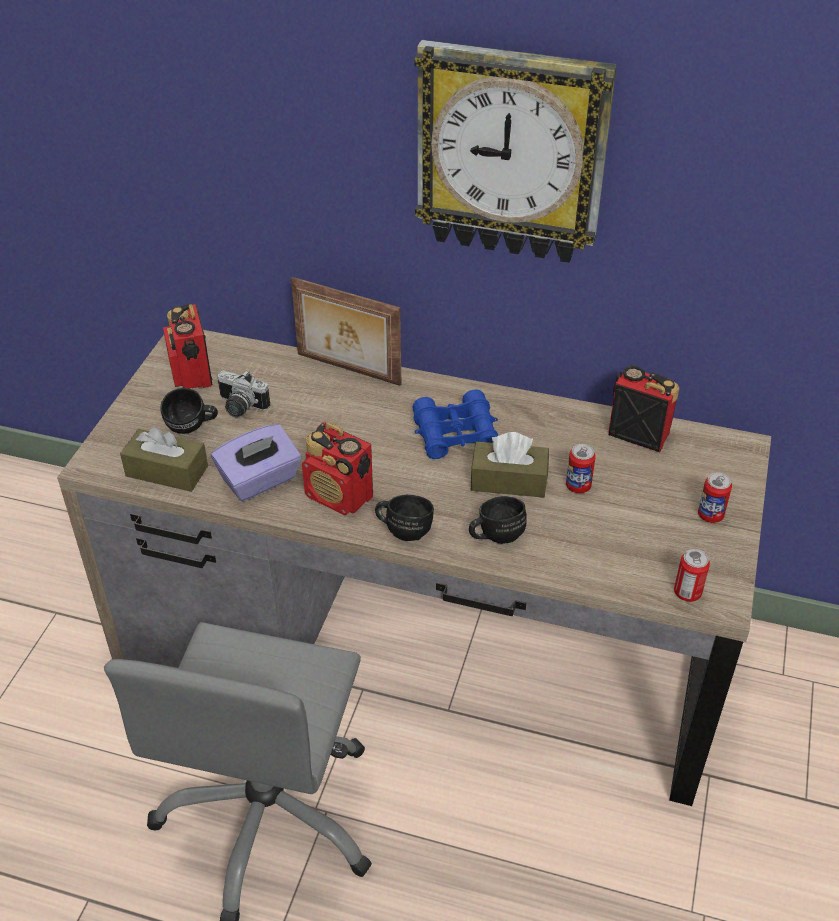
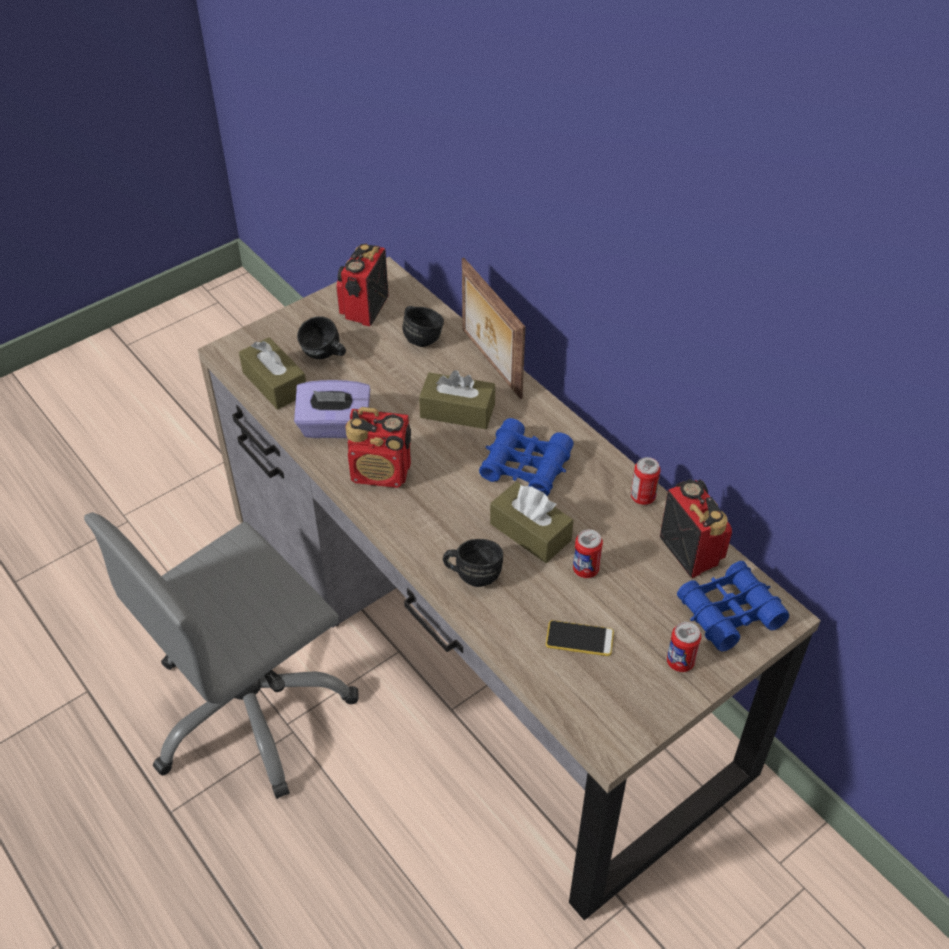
camera: 35 degrees right, 5 degrees up
camera [217,370,270,417] -> none
radio [302,422,373,515] -> radio turned 60 degrees counterclockwise [345,407,411,488]
black mug [375,494,434,541] -> black mug moved to [403,306,444,347]
wall clock [414,40,617,263] -> none
can [674,549,710,602] -> can moved to [631,457,661,505]
none -> brown tissue box [419,370,495,429]
none -> phone [546,620,614,656]
none -> blue binoculars [677,561,789,651]

